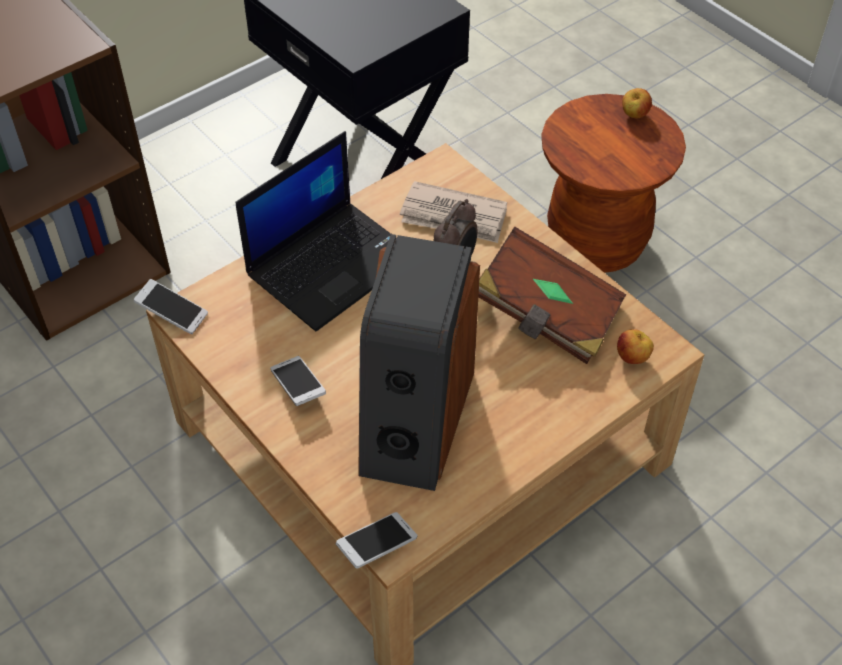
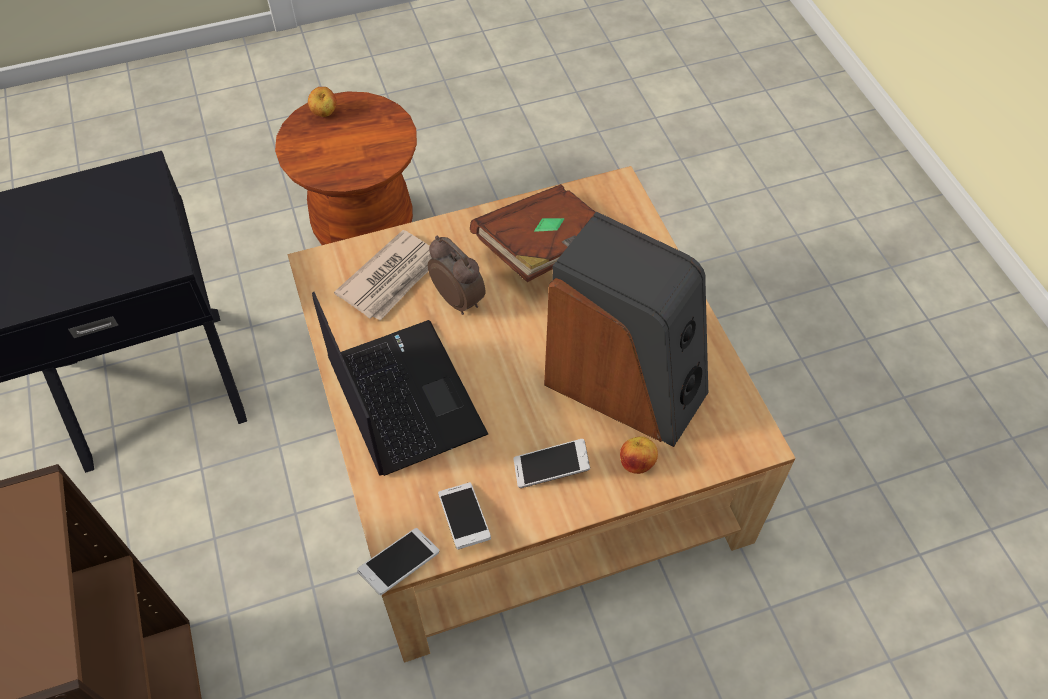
camera: 70 degrees left, 5 degrees up
phone [336,512,418,569] -> phone moved to [438,482,491,550]
apple [617,329,654,364] -> apple moved to [620,436,658,474]

